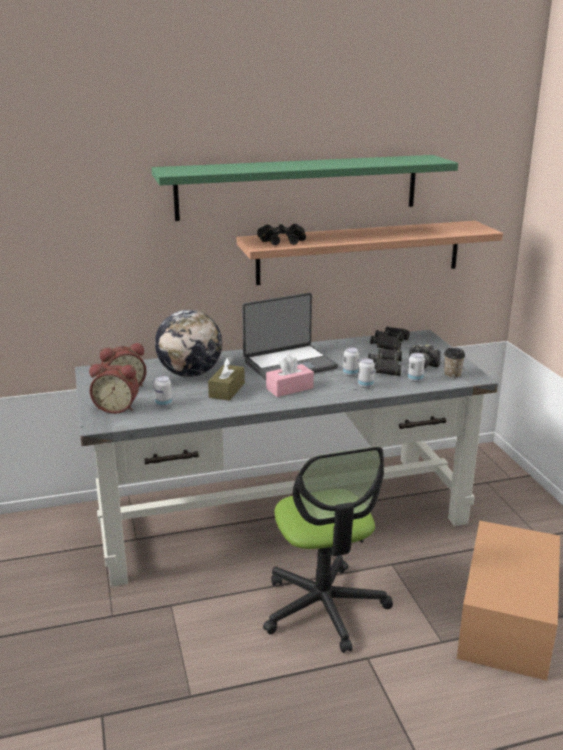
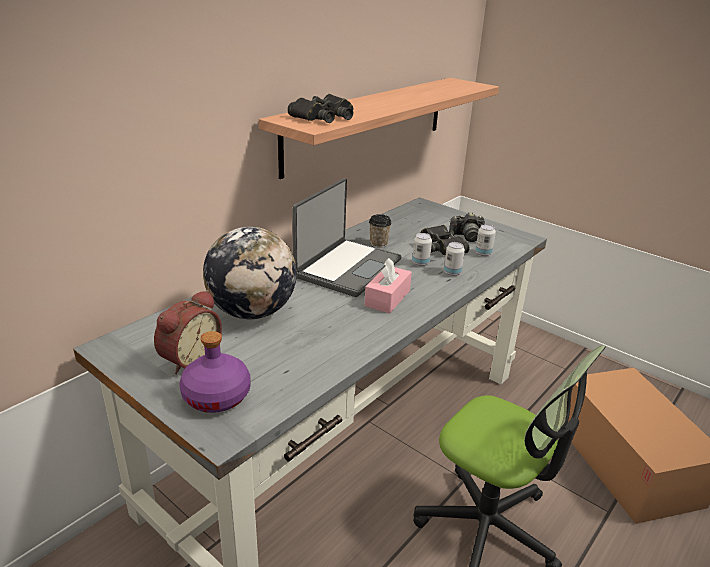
camera: 35 degrees left, 5 degrees up
alarm clock [89,364,139,414] -> purple bottle [179,331,251,413]
green shelf [151,155,458,221] -> none
can [154,376,172,407] -> none
brown tissue box [208,357,245,401] -> none
black binoculars [370,327,409,351] -> none
cup [444,348,465,378] -> cup moved to [369,214,392,248]

